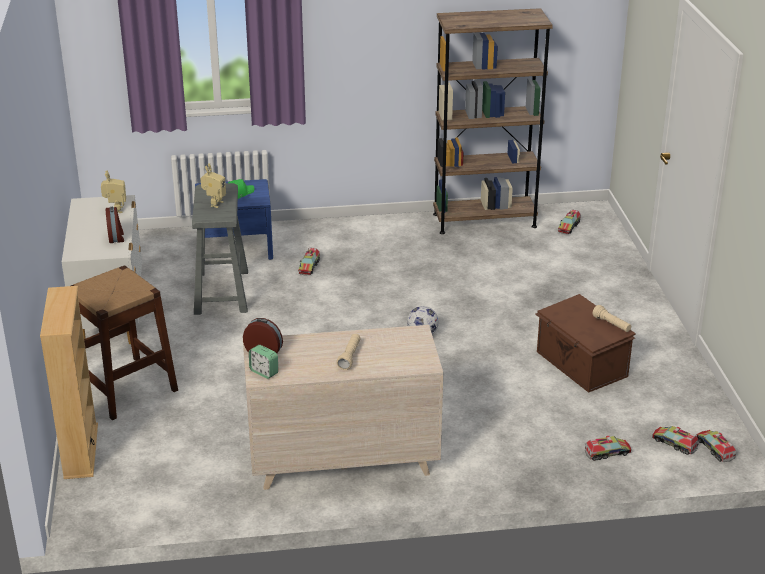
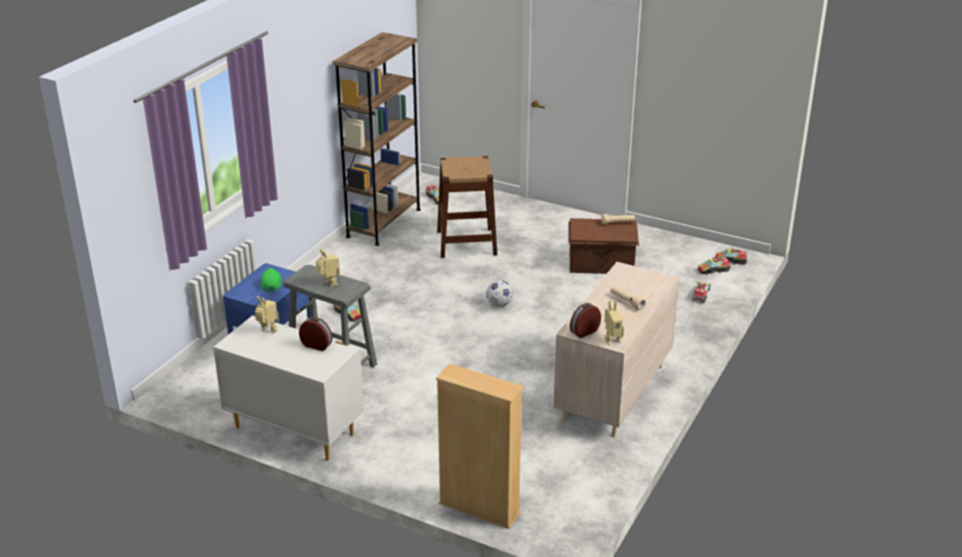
camera: 55 degrees left, 0 degrees up
brown stool [71,265,178,420] -> brown stool moved to [437,156,497,258]
alarm clock [249,345,278,379] -> toy robot [605,300,624,345]

